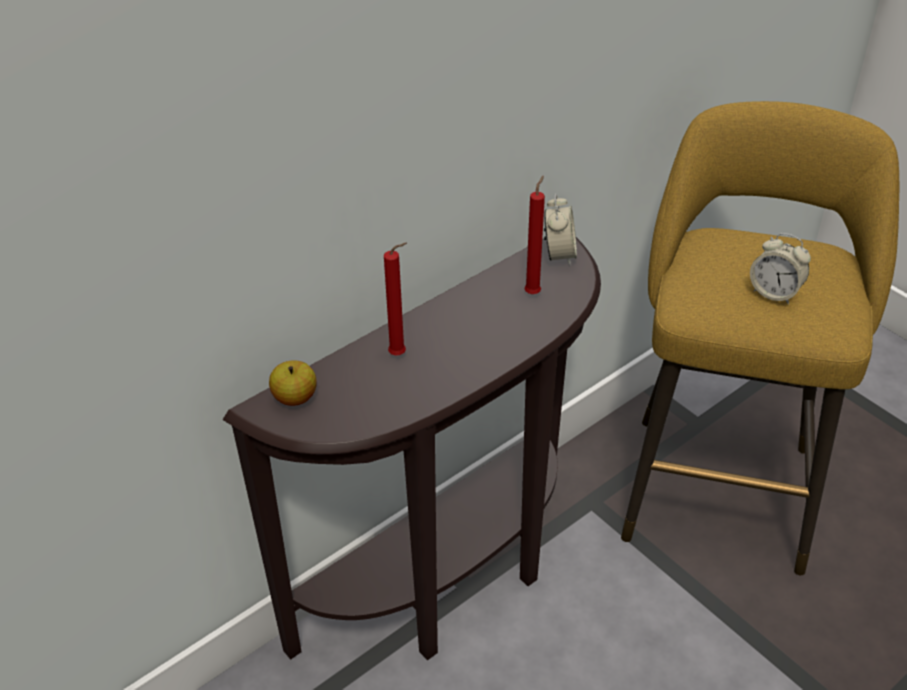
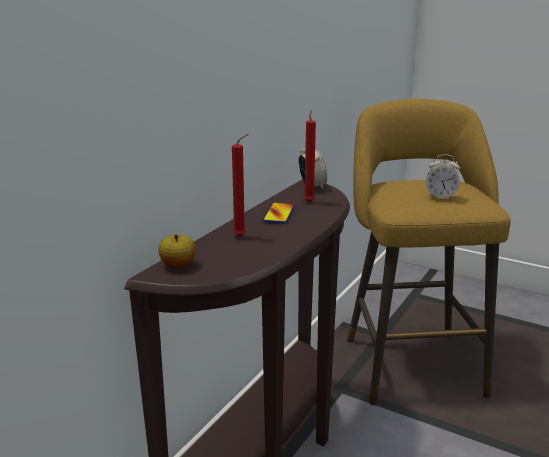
camera: 20 degrees left, 20 degrees down
none -> phone [263,202,295,224]

